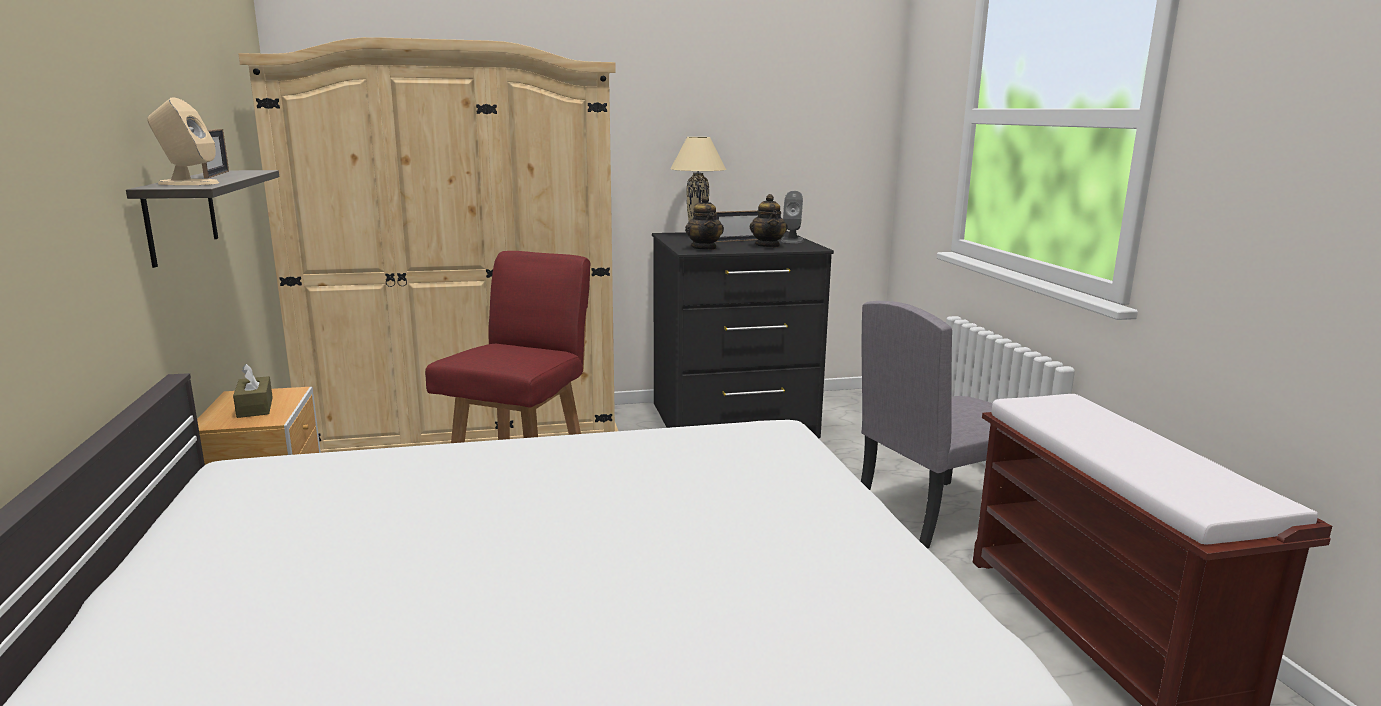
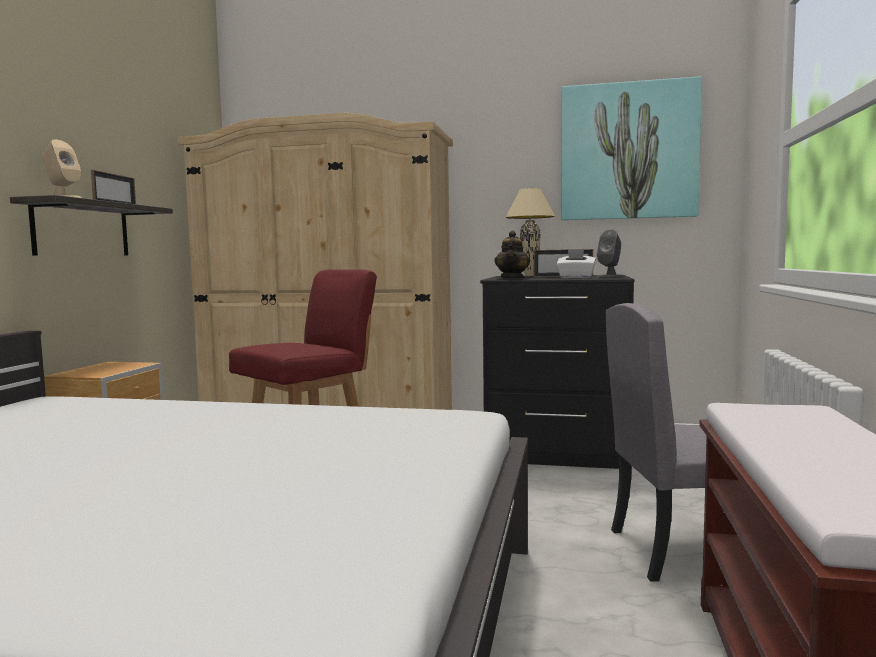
camera: 25 degrees right, 10 degrees down
brown tissue box [233,364,273,418] -> none
teapot [749,194,788,248] -> white tissue box [557,249,596,278]
none -> picture [561,76,702,220]

